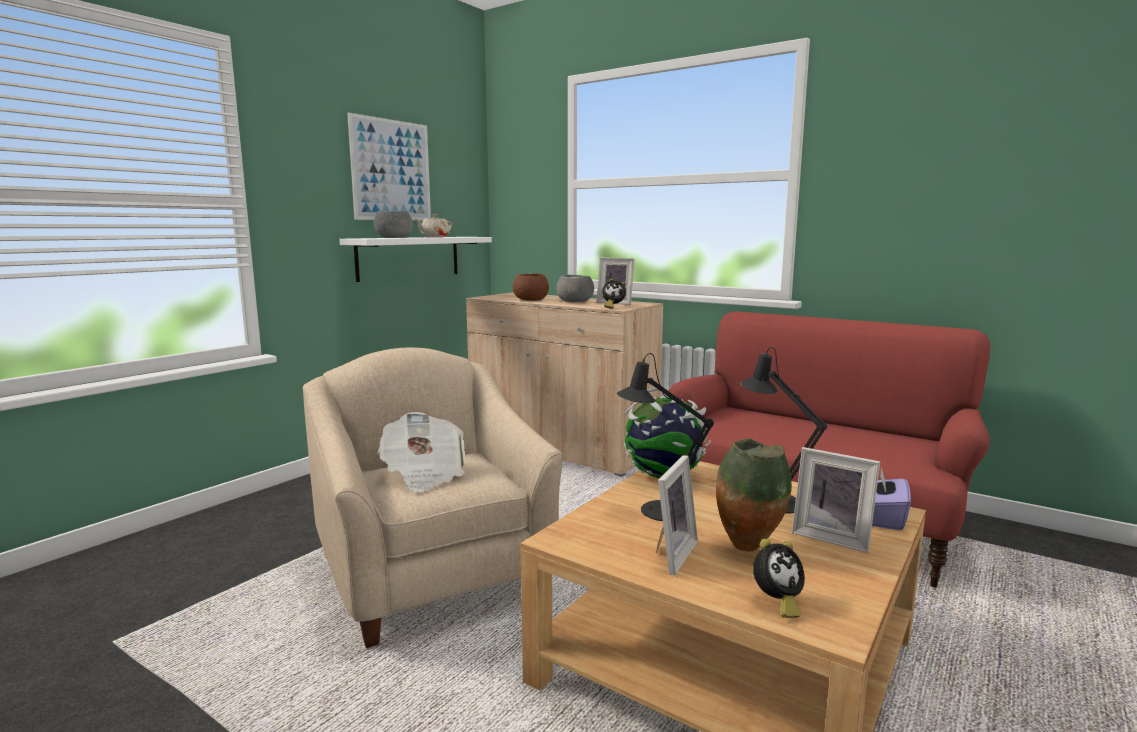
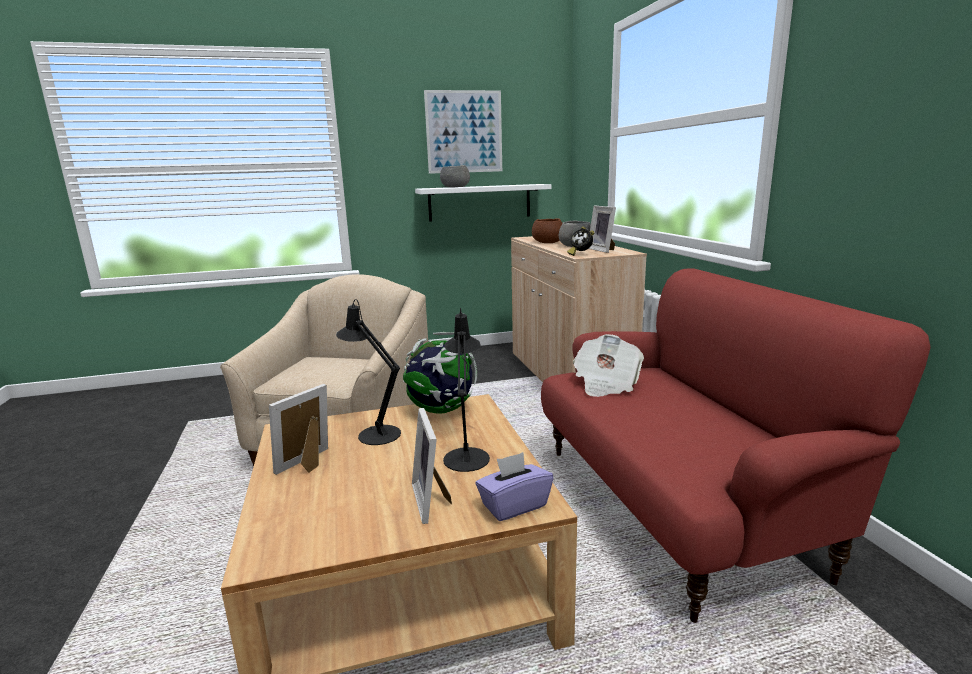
camera: 40 degrees right, 5 degrees up
newspaper [377,412,466,492] -> newspaper moved to [573,334,644,397]
beige teapot [415,214,452,237] -> none
picture frame [656,455,698,575] -> picture frame turned 150 degrees clockwise [269,384,328,475]
vase [716,438,792,552] -> none
alarm clock [753,539,805,618] -> none

